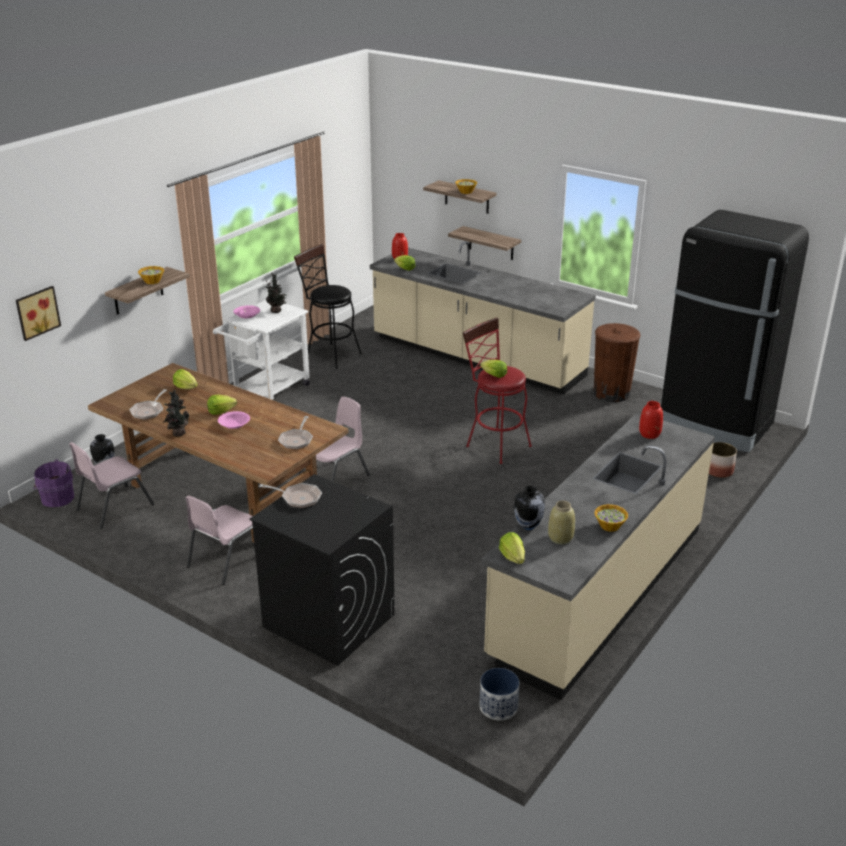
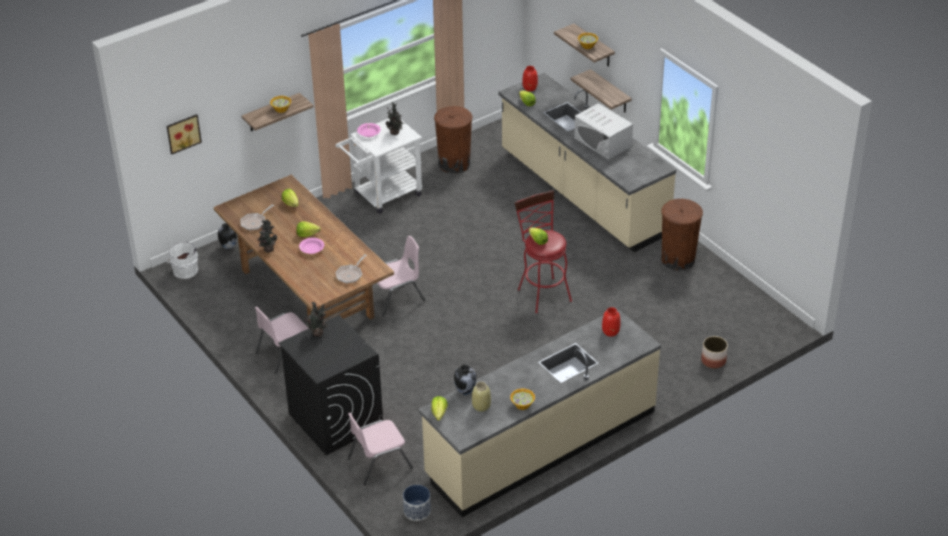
camera: 20 degrees right, 10 degrees up
purple bucket [34,459,74,507] -> white bucket [167,241,198,279]
pink chair [69,442,154,529] -> pink chair moved to [348,413,413,485]
frying pan [259,483,322,508] -> potted plant [305,302,327,337]
black stool [294,244,362,369] -> brown trash can [434,106,473,174]
black fridge [661,210,809,452] -> none
none -> white microwave [574,103,633,159]

